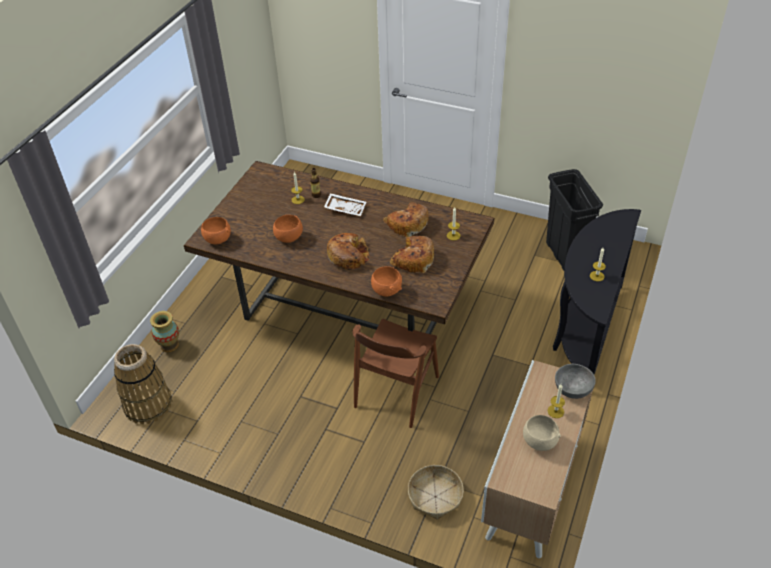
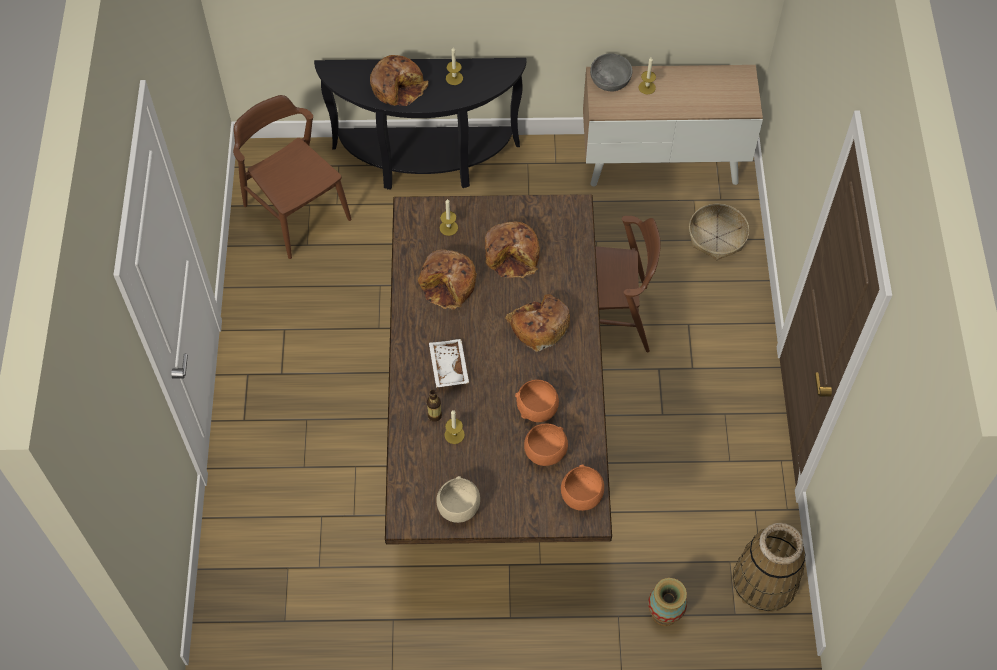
camera: 115 degrees left, 15 degrees up
orange bowl [371,266,402,297] -> orange bowl moved to [524,424,568,466]
beige bowl [523,415,561,451] -> beige bowl moved to [436,476,480,523]
black trash can [546,169,603,271] -> brown chair [233,95,352,259]
none -> bread [370,55,428,106]

